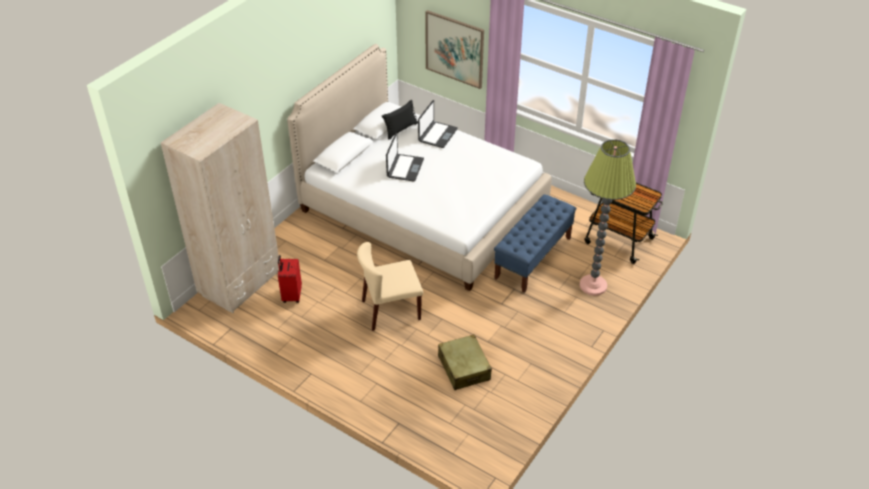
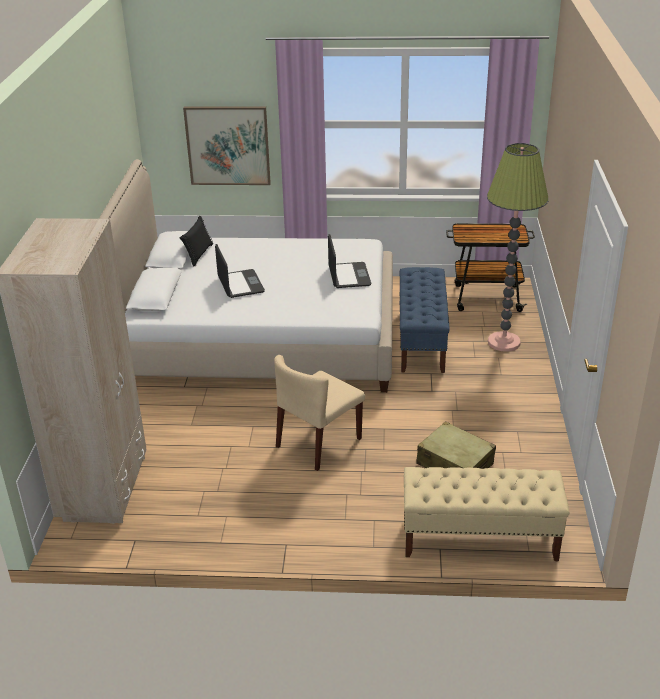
camera: 30 degrees left, 10 degrees down
red suitcase [278,255,302,303] -> none
laptop [418,100,458,148] -> laptop moved to [328,234,371,288]
none -> beige bench [404,467,569,561]

